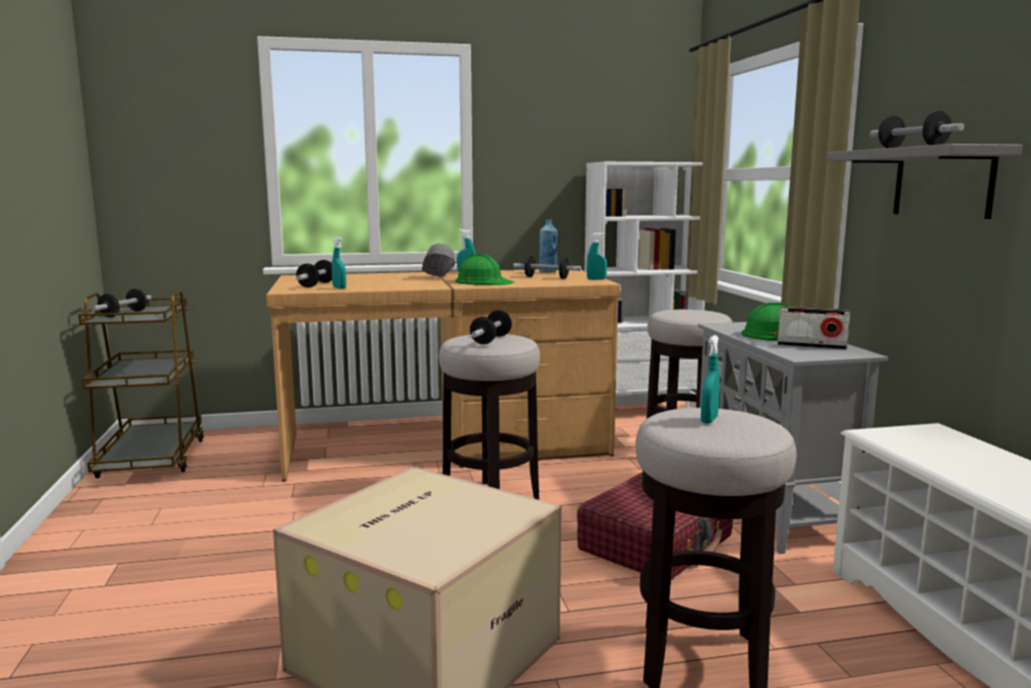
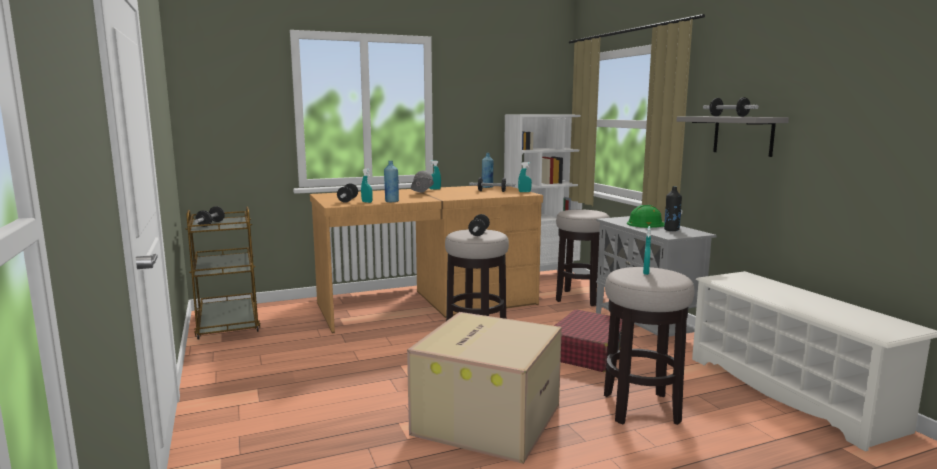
camera: 10 degrees left, 0 degrees up
green hard hat [455,254,514,285] -> none
radio [777,307,850,350] -> black bottle [664,186,682,231]
none -> blue bottle [384,161,399,203]

